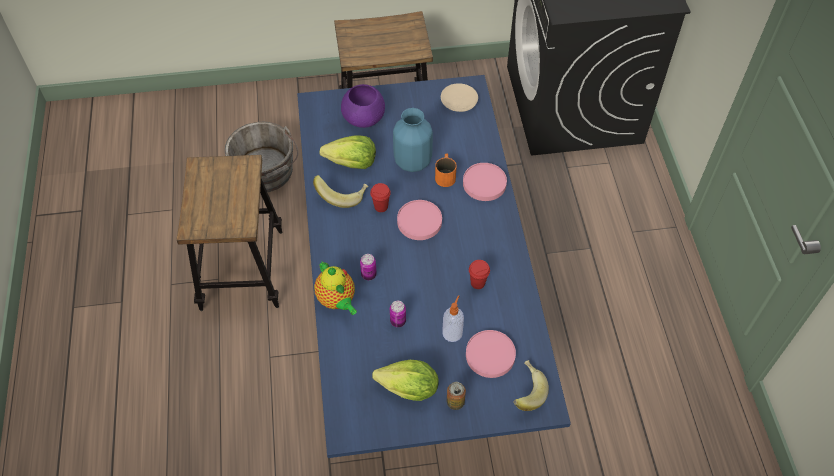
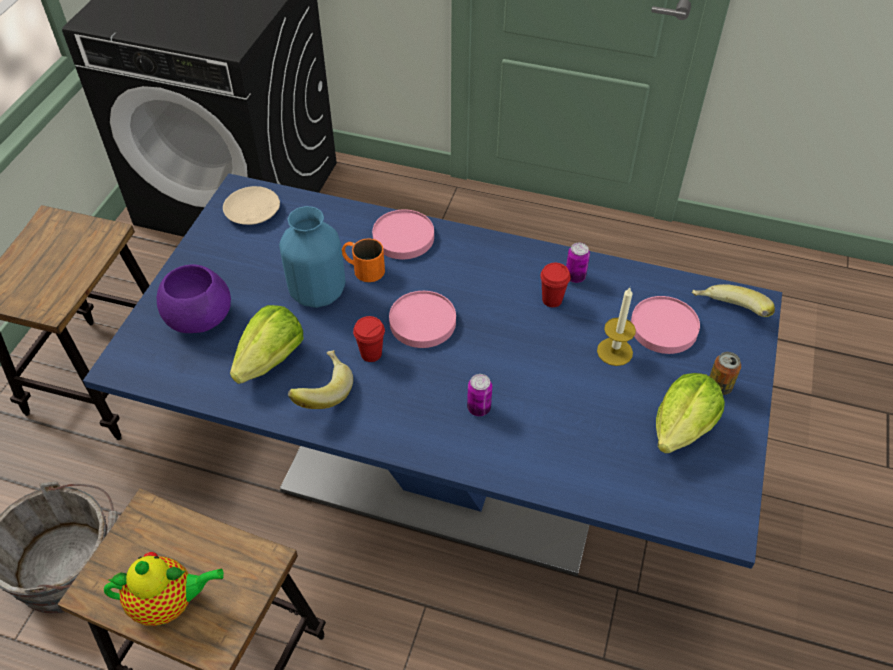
camera: 65 degrees left, 5 degrees down
teapot [314,261,357,315] -> teapot moved to [104,552,224,626]
can [390,301,406,327] -> can moved to [566,243,590,283]
soap dispenser [442,295,464,342] -> candle [597,288,636,366]

